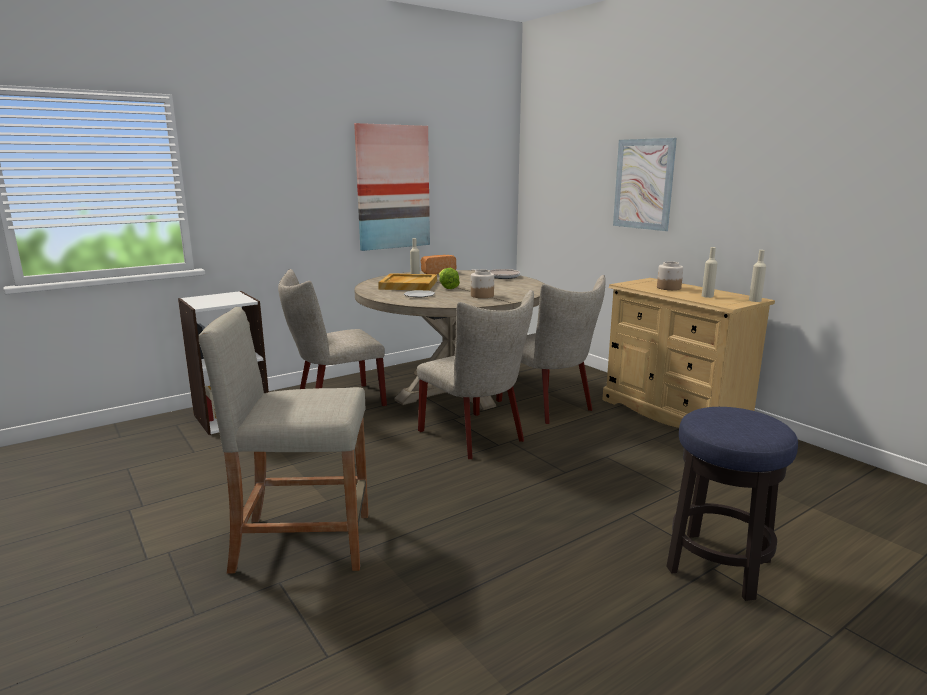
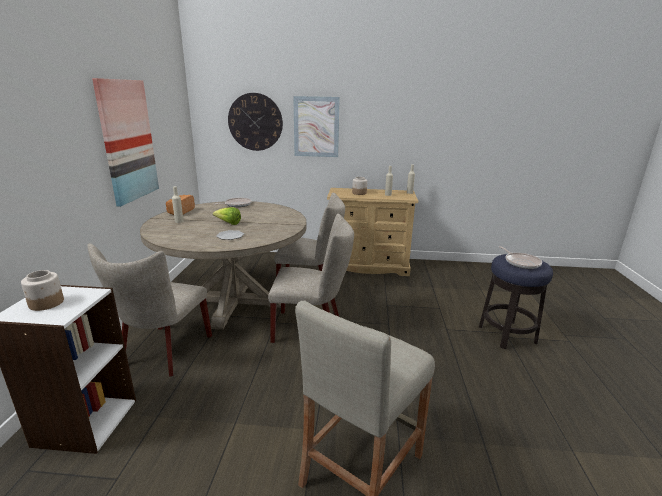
camera: 50 degrees left, 5 degrees up
beige tray [378,273,437,291] -> none
jar [471,270,494,298] -> jar moved to [21,270,64,311]
none -> wall clock [228,93,283,151]
none -> frying pan [499,246,542,269]

